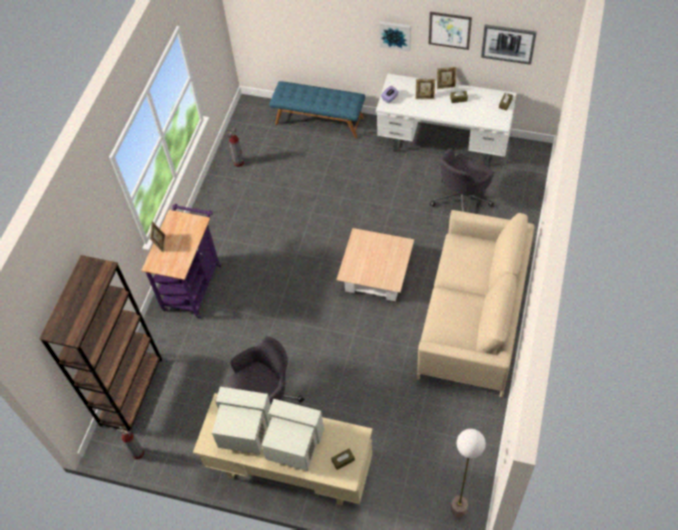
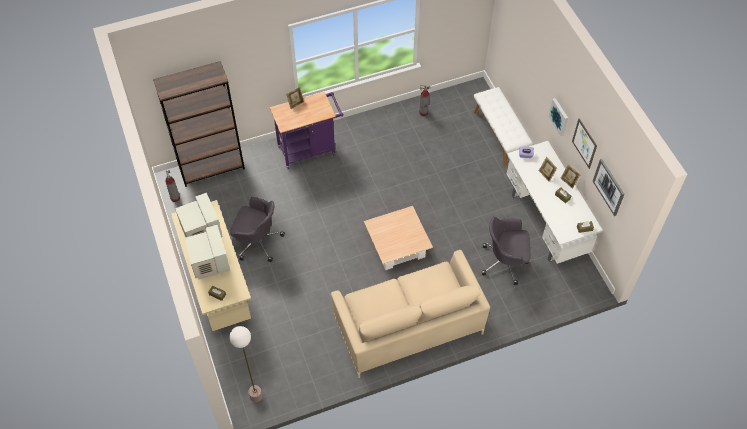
camera: 50 degrees right, 0 degrees up
blue bench [269,81,365,138] -> white bench [474,87,533,166]

